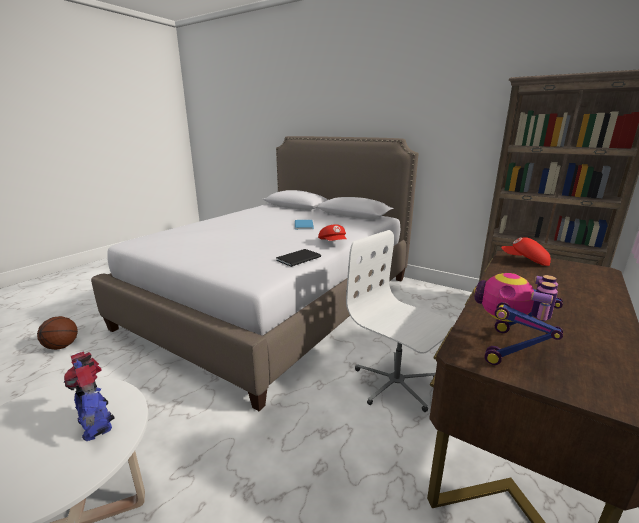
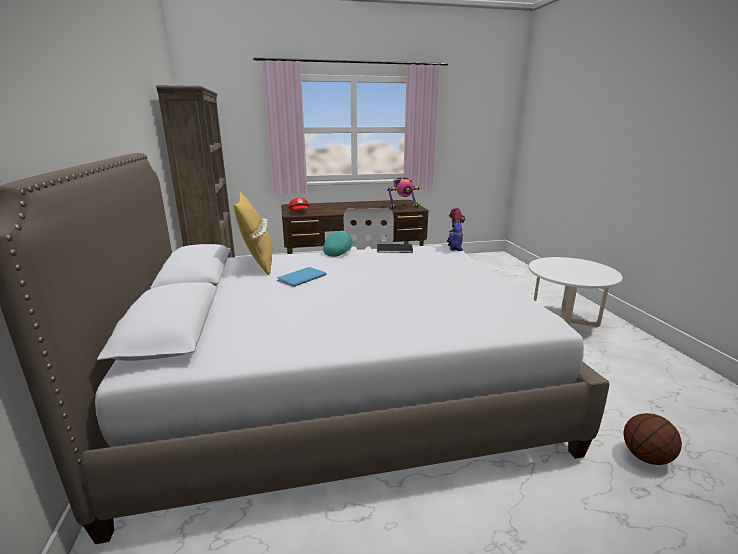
camera: 135 degrees left, 0 degrees up
toy robot [64,352,115,441] -> toy robot moved to [447,208,465,251]
red cap [318,225,347,241] -> turquoise cap [323,231,354,257]
none -> yellow pillow [234,192,272,275]

